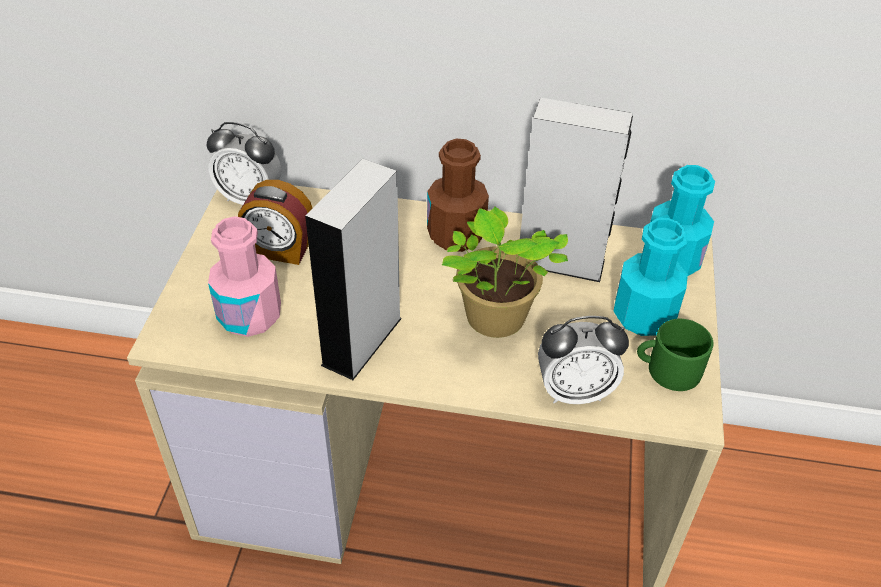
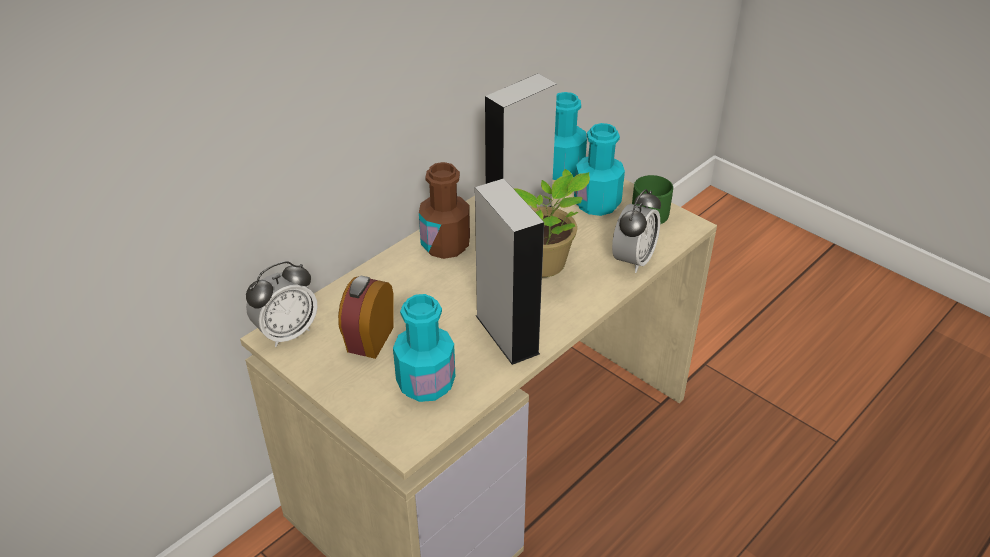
camera: 55 degrees left, 5 degrees down
pink bottle [208,216,281,337] -> turquoise bottle [393,294,455,402]
alarm clock [238,180,313,265] -> alarm clock turned 150 degrees clockwise [338,276,394,359]

